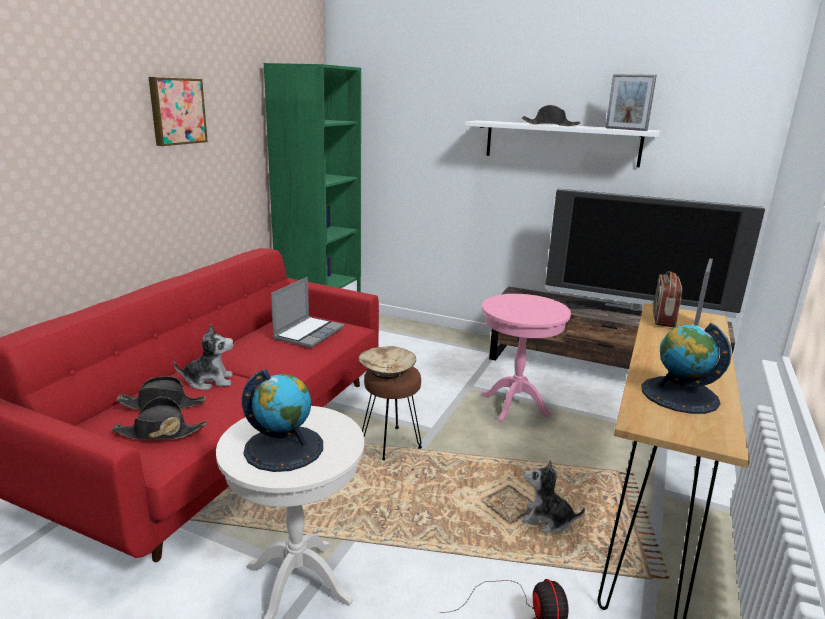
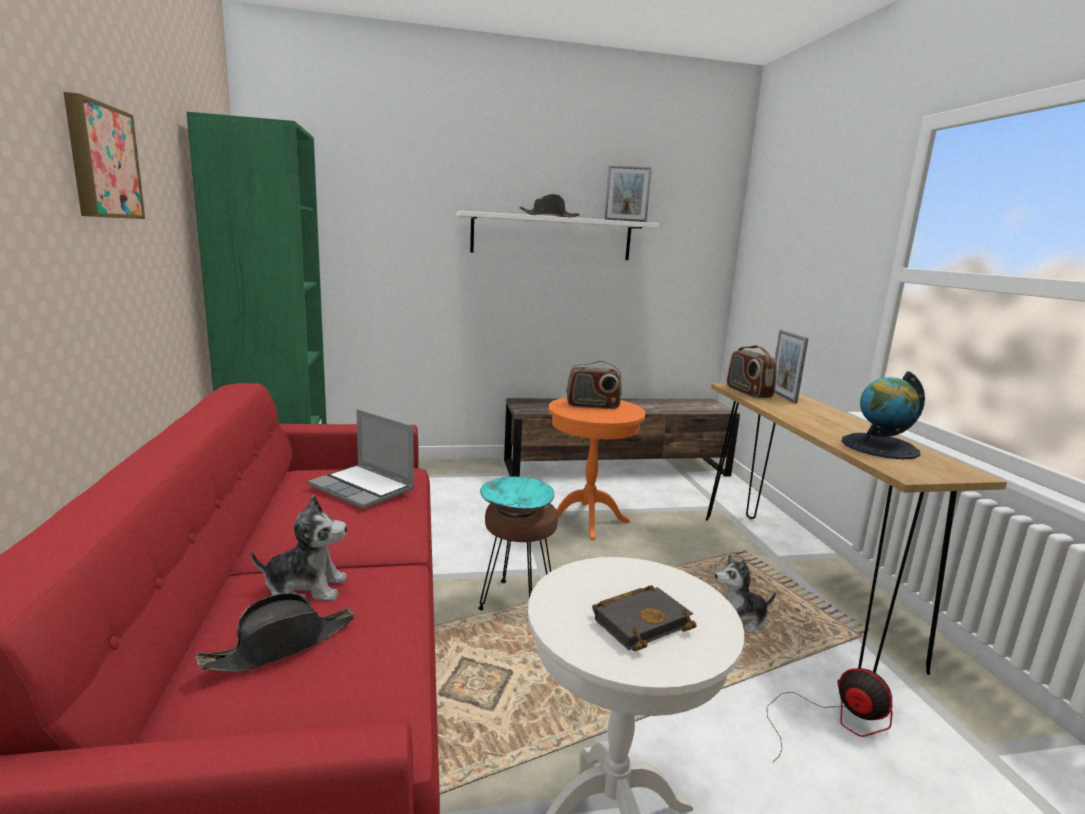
camera: 35 degrees left, 5 degrees down
black hat [112,397,208,439] -> none
plush toy [173,324,234,390] -> plush toy turned 45 degrees clockwise [251,495,347,601]
globe [242,369,323,472] -> black book [592,585,696,652]
laptop [271,277,344,348] -> laptop turned 135 degrees clockwise [308,409,414,509]
beige bowl [358,346,416,379] -> turquoise bowl [480,477,554,518]
pink side table [481,294,571,422] -> orange side table [548,397,645,540]
television [546,189,765,318] -> none
none -> radio [566,361,622,409]

